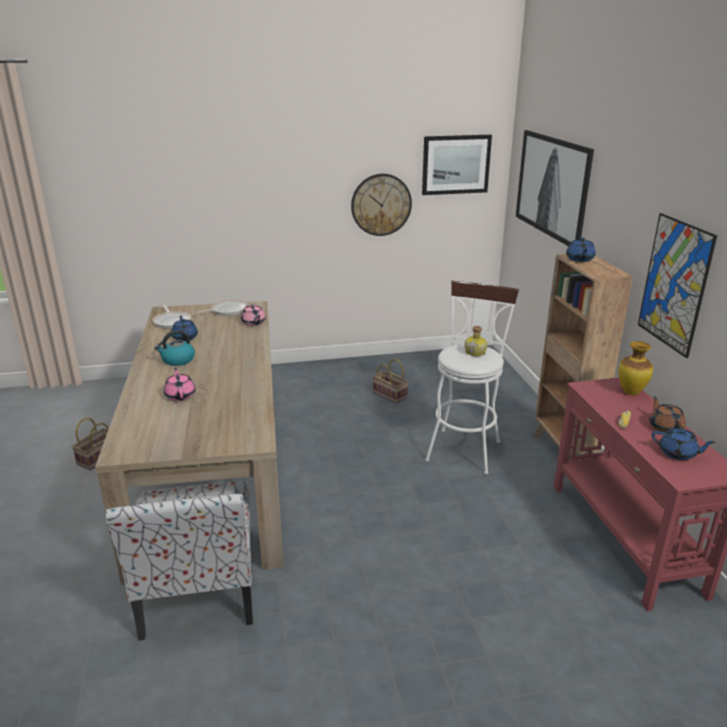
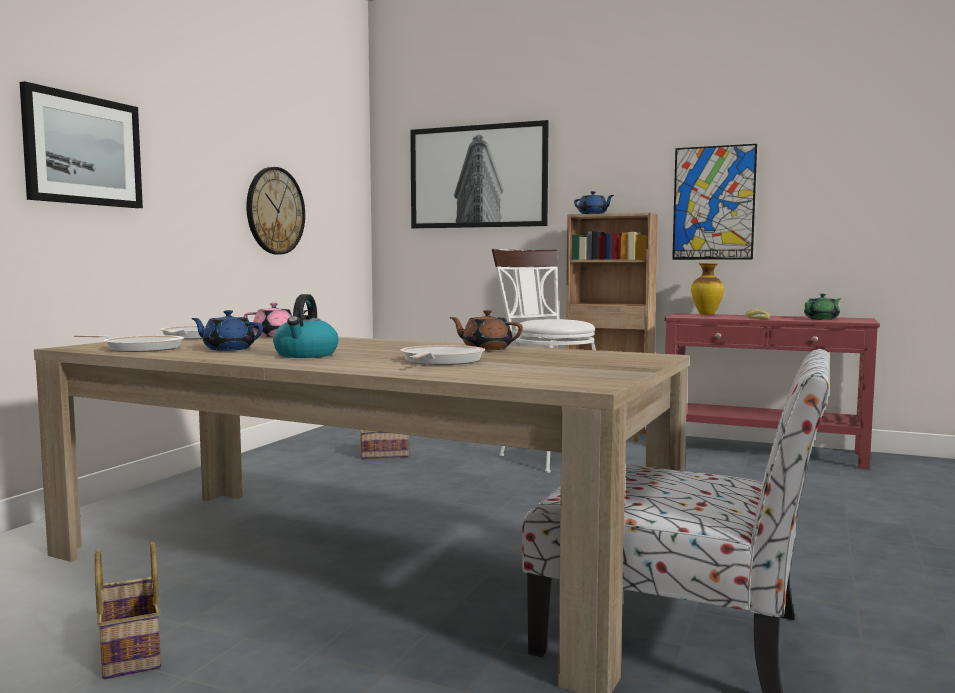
camera: 55 degrees left, 20 degrees down
pink teapot [164,368,195,401] -> frying pan [400,345,485,365]
picture [422,135,492,195] -> picture moved to [19,81,143,208]
bottle [464,326,488,356] -> none
brown teapot [649,396,686,433] -> brown teapot moved to [449,310,523,350]
blue teapot [652,428,716,460] -> green teapot [804,294,841,320]

